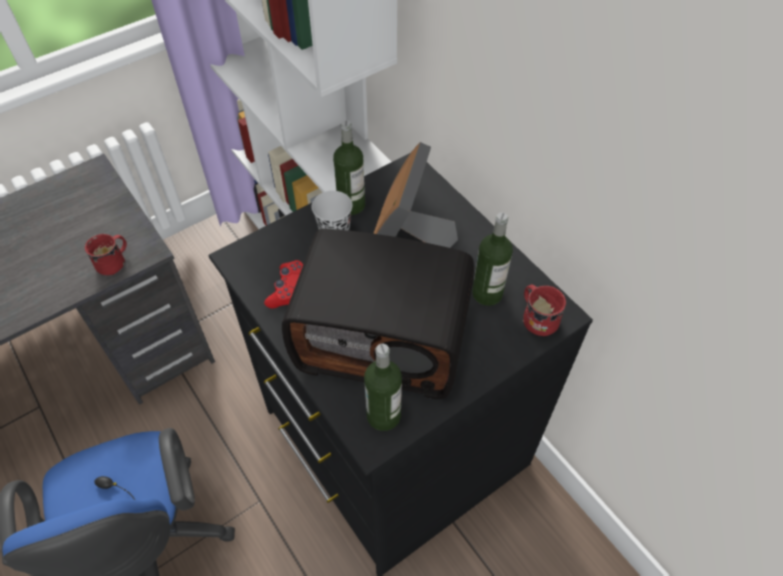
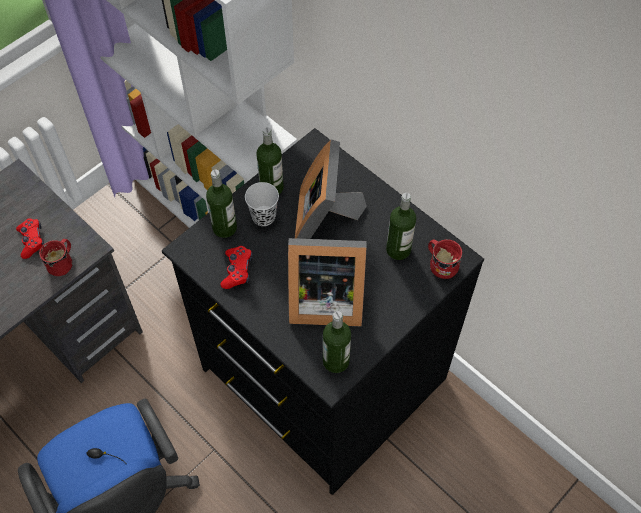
camera: 10 degrees left, 5 degrees up
radio [282,229,474,399] -> picture frame [288,238,366,326]
none -> red game controller [16,218,44,259]
none -> bottle [206,170,237,238]

